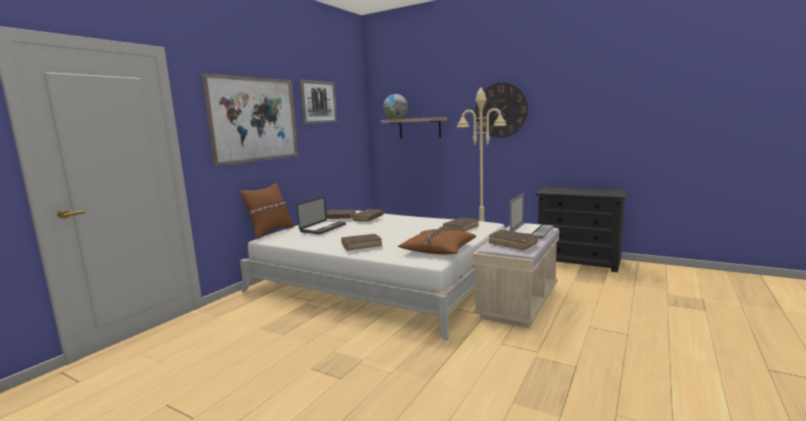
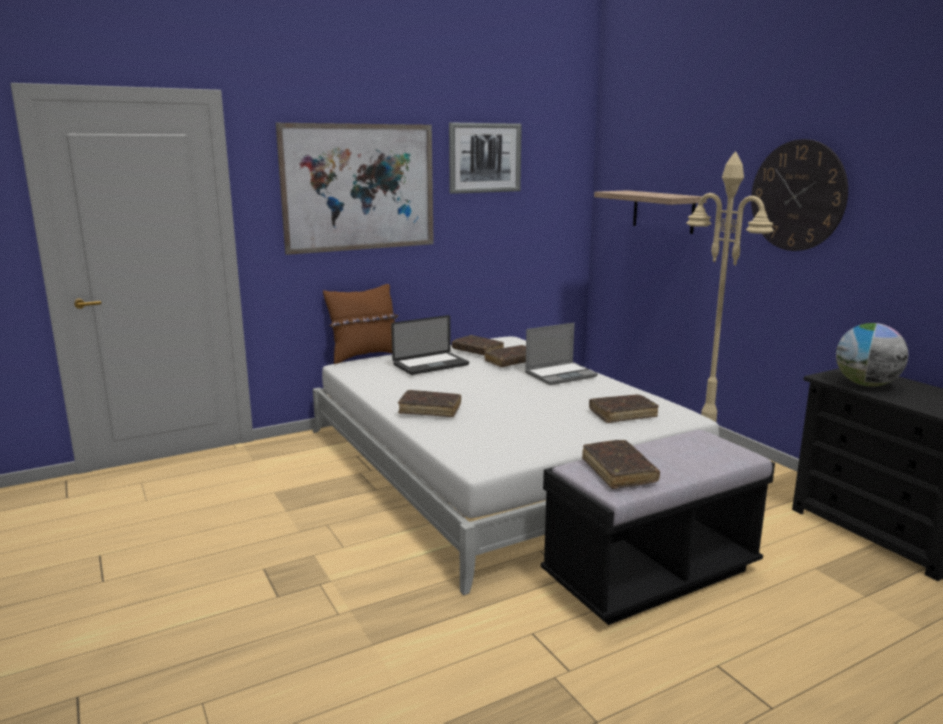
camera: 30 degrees right, 5 degrees up
globe [383,94,408,119] -> globe moved to [836,323,908,387]
brown pillow [398,225,476,255] -> none
beige bench [473,225,560,328] -> black bench [541,430,775,625]
laptop [510,193,554,239] -> laptop moved to [525,323,598,385]

